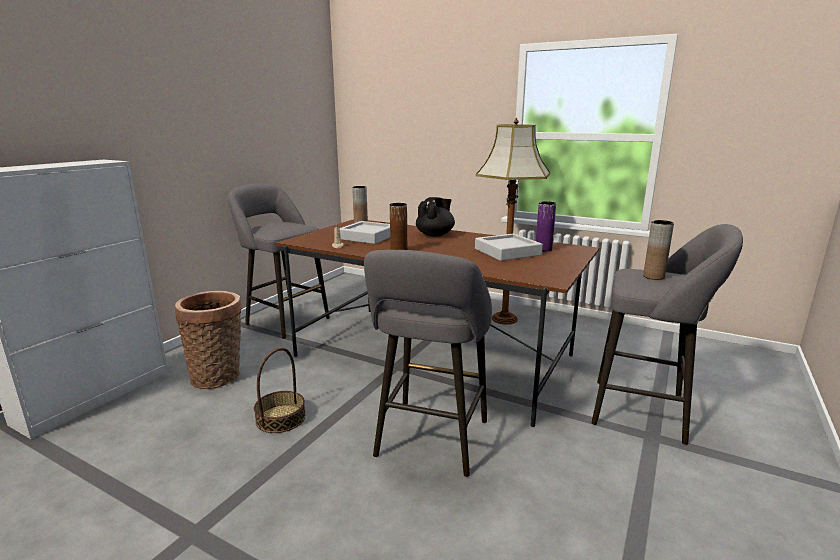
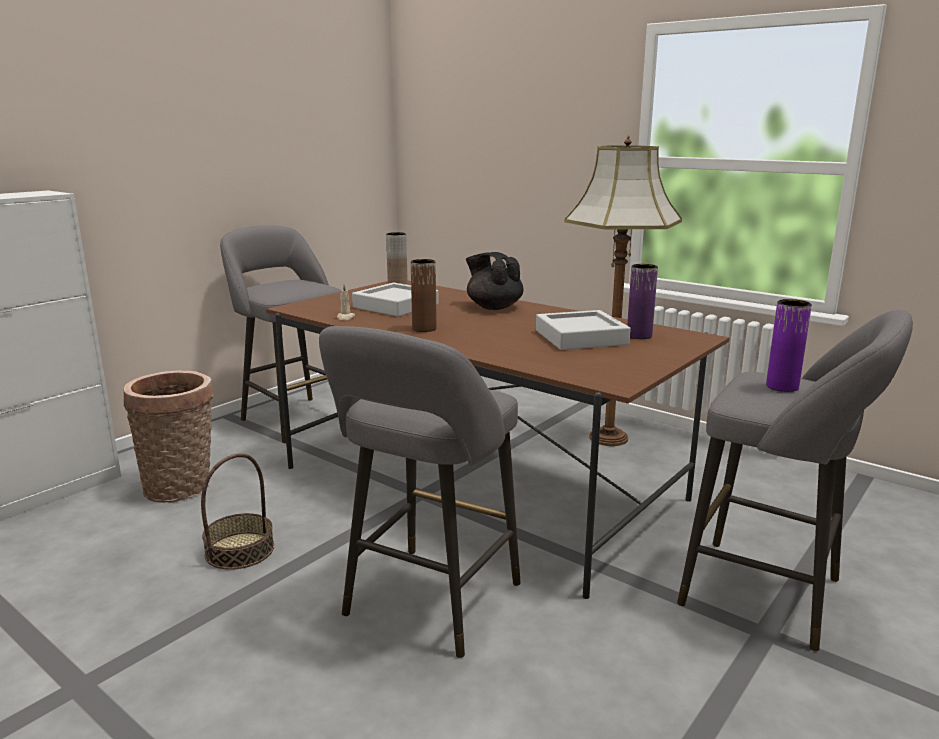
camera: 10 degrees right, 0 degrees up
black teapot [416,197,455,237] -> black teapot turned 90 degrees counterclockwise [466,252,524,310]
brown vase [643,220,674,280] -> purple vase [766,299,812,392]

